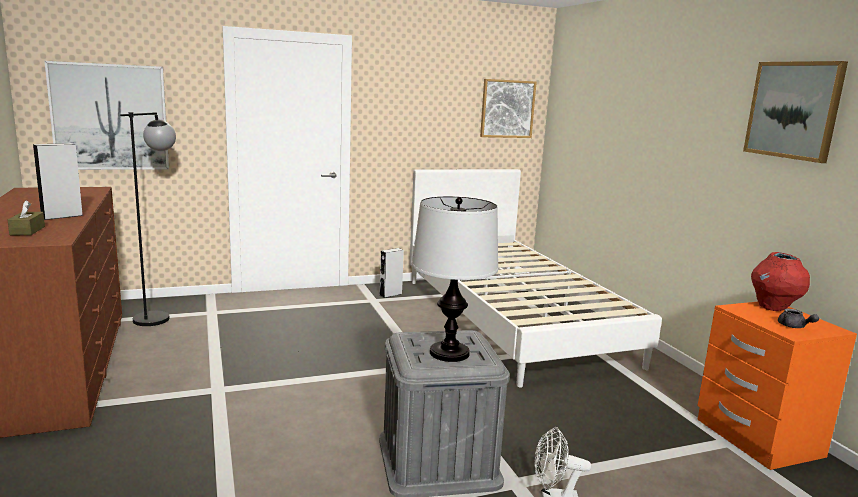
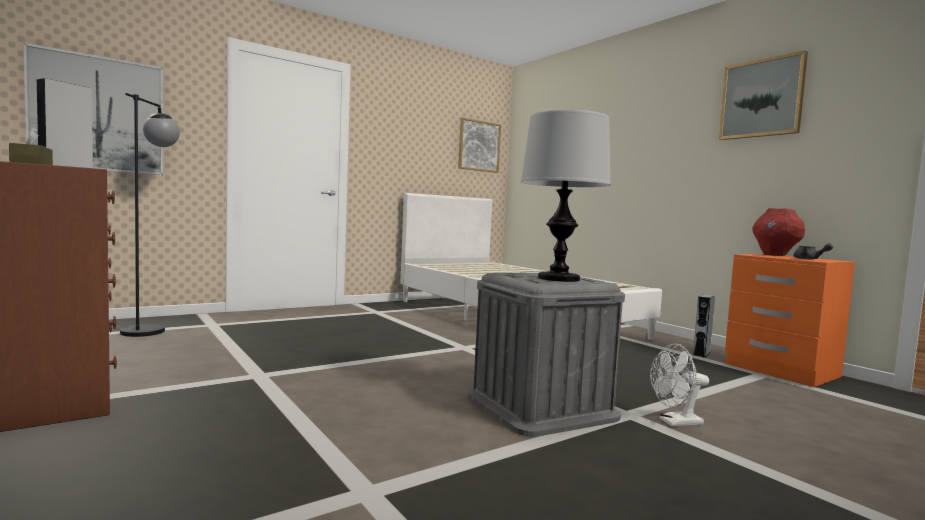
camera: 15 degrees left, 10 degrees down
grey speaker [379,248,404,298] -> grey speaker moved to [693,294,715,358]

